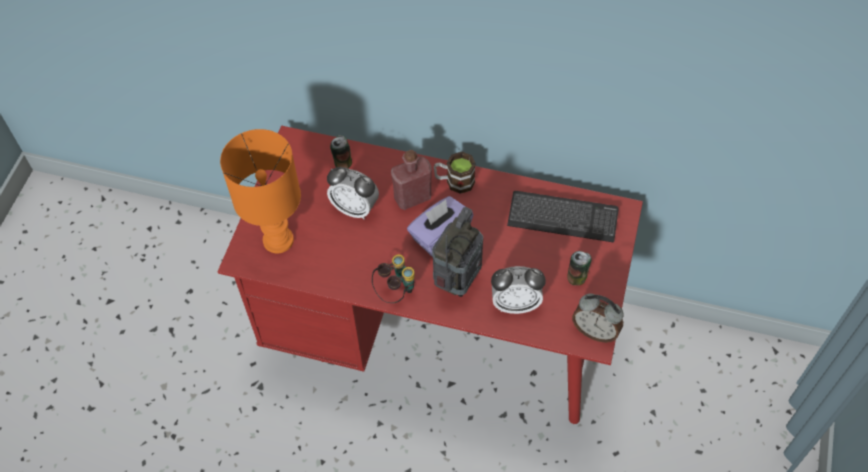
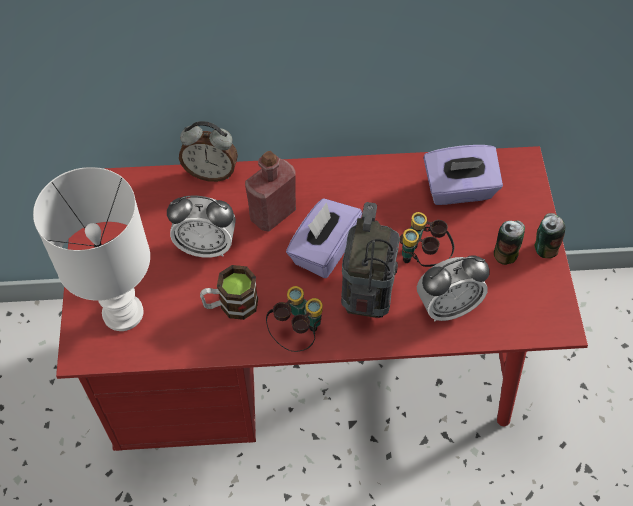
camera: 20 degrees left, 0 degrees up
orange table lamp [220,129,301,253] -> white table lamp [33,167,150,331]
can [330,135,352,169] -> can moved to [535,213,565,258]
mug [434,152,476,194] -> mug moved to [200,265,258,320]
keyboard [507,191,619,242] -> purple tissue box [423,145,503,205]
alarm clock [572,294,623,343] -> alarm clock moved to [179,121,238,182]
none -> binoculars [399,212,455,267]

